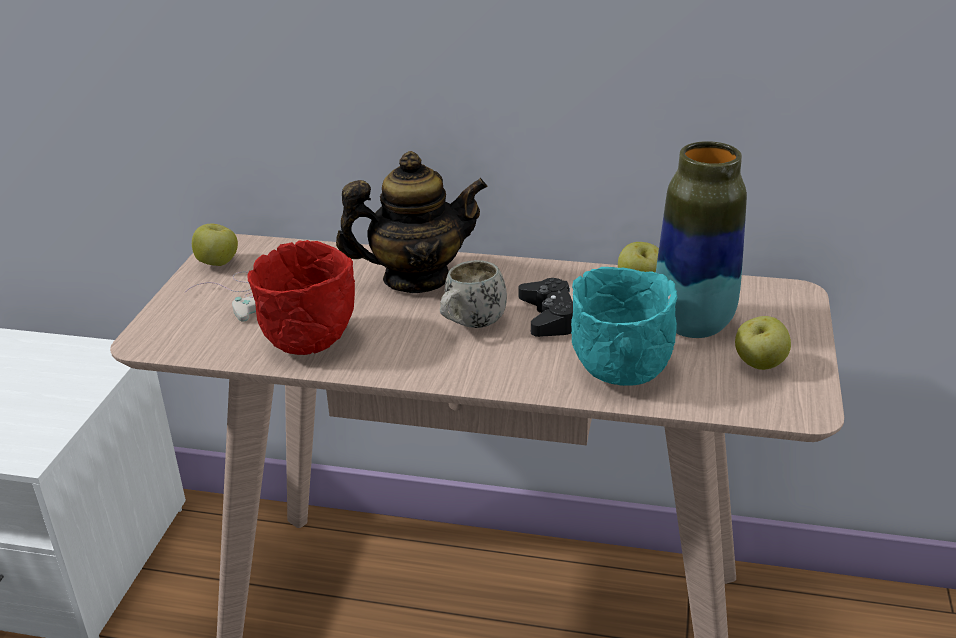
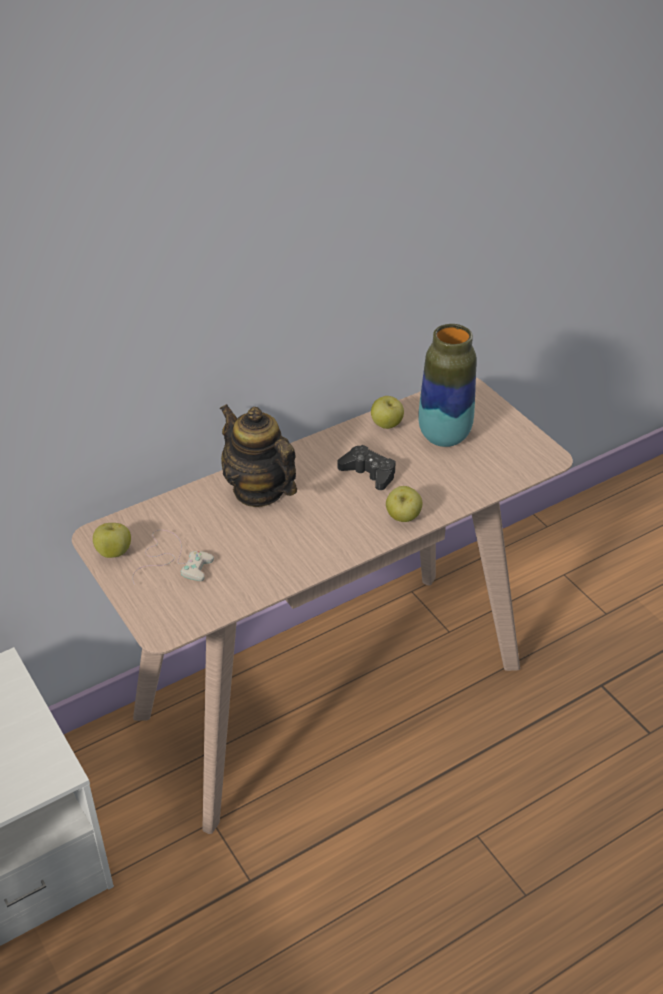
camera: 45 degrees left, 10 degrees up
red bowl [247,240,355,355] -> none
teapot [336,151,487,293] -> teapot turned 75 degrees counterclockwise [220,404,297,507]
white mug [440,260,507,328] -> none
turquoise bowl [571,267,677,386] -> none
apple [735,316,791,370] -> apple moved to [386,486,422,522]

